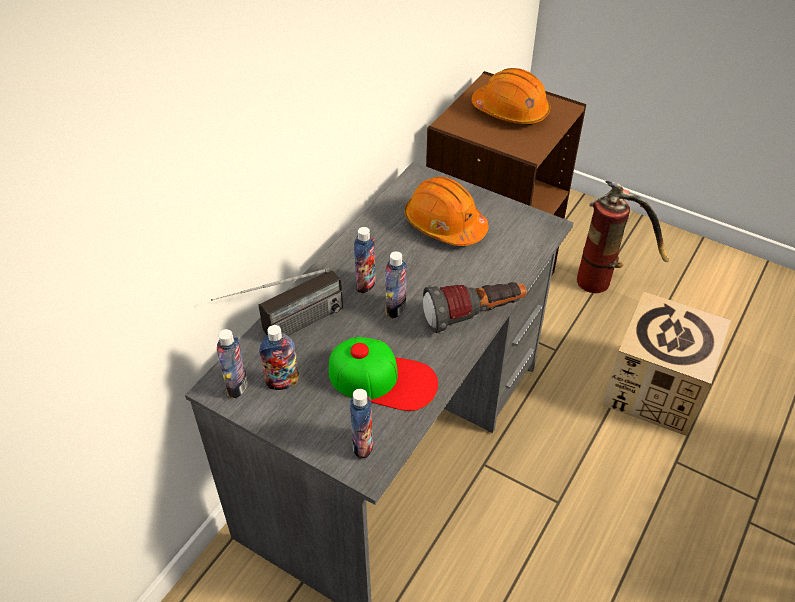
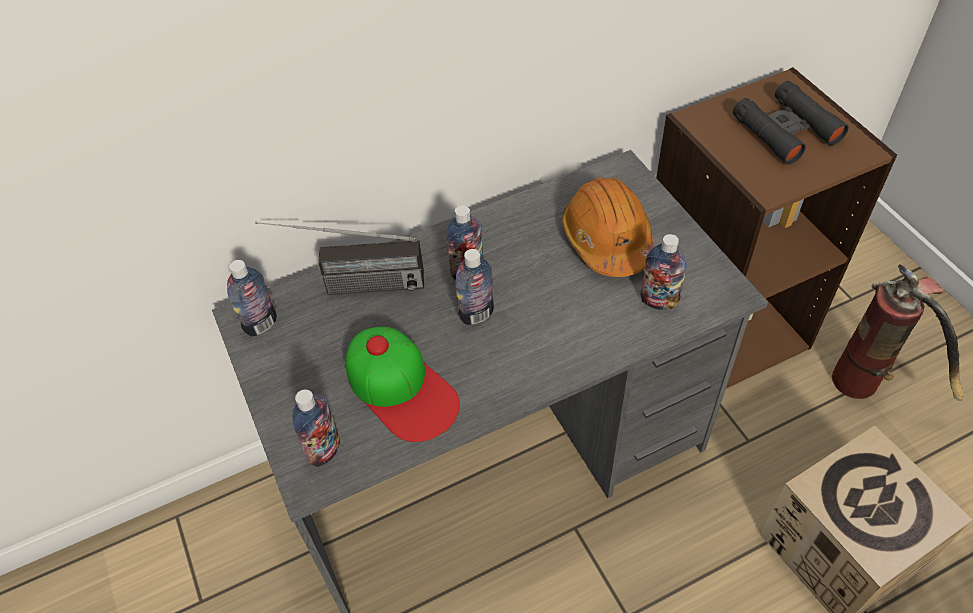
camera: 35 degrees right, 5 degrees up
bottle [259,325,299,390] -> bottle moved to [640,234,687,310]
flashlight [423,282,527,334] -> none
orange hard hat [471,68,551,125] -> black binoculars [733,81,849,164]

